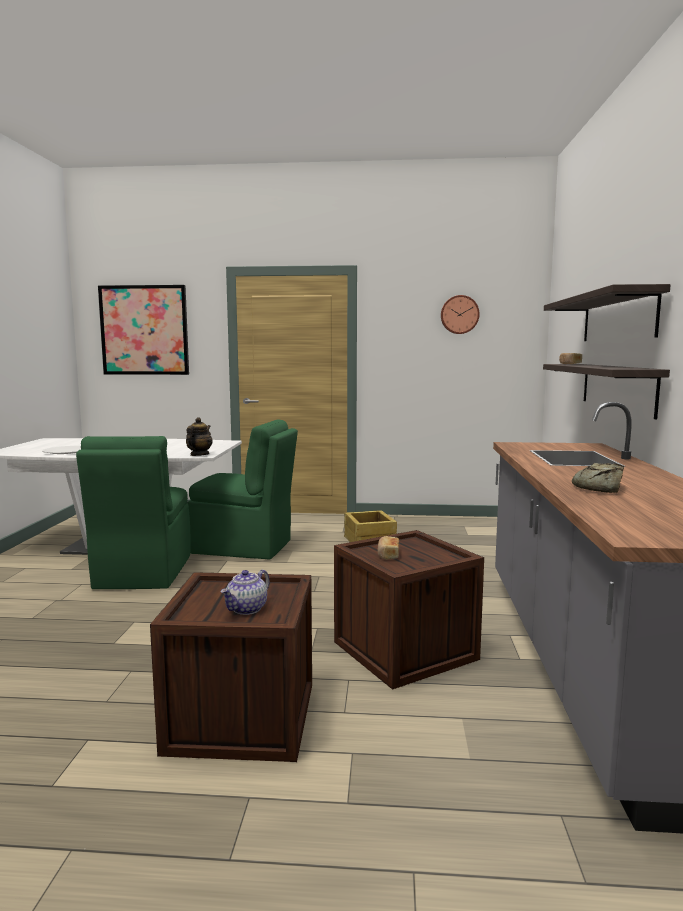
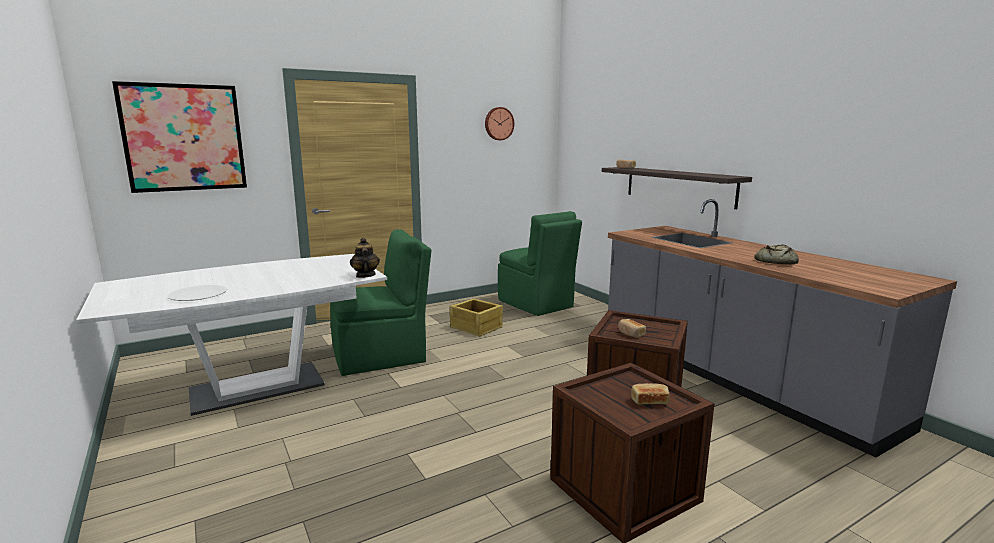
camera: 35 degrees left, 5 degrees up
green chair [76,436,191,589] -> green chair moved to [498,211,582,316]
teapot [221,570,270,615] -> bread [631,383,670,404]
shelf [544,284,671,341] -> none

